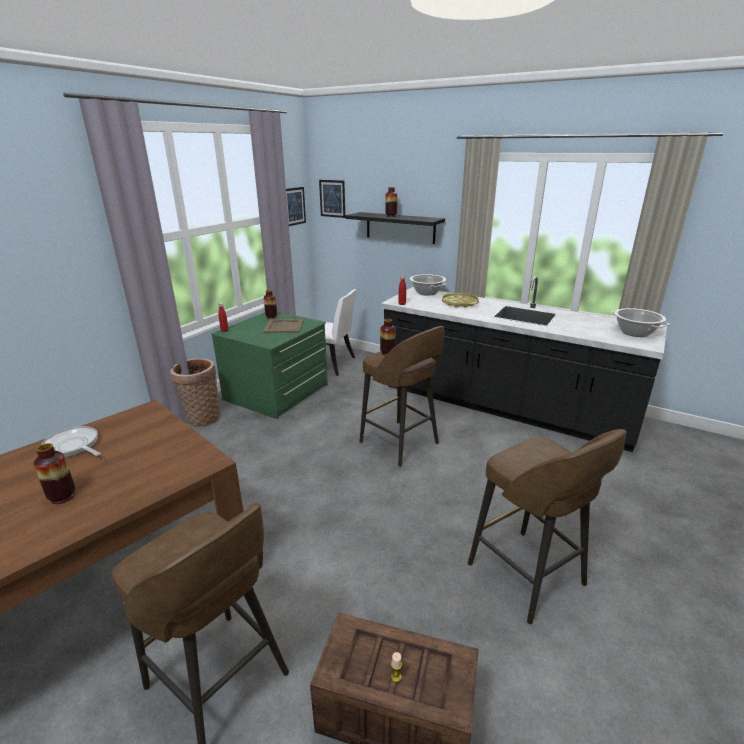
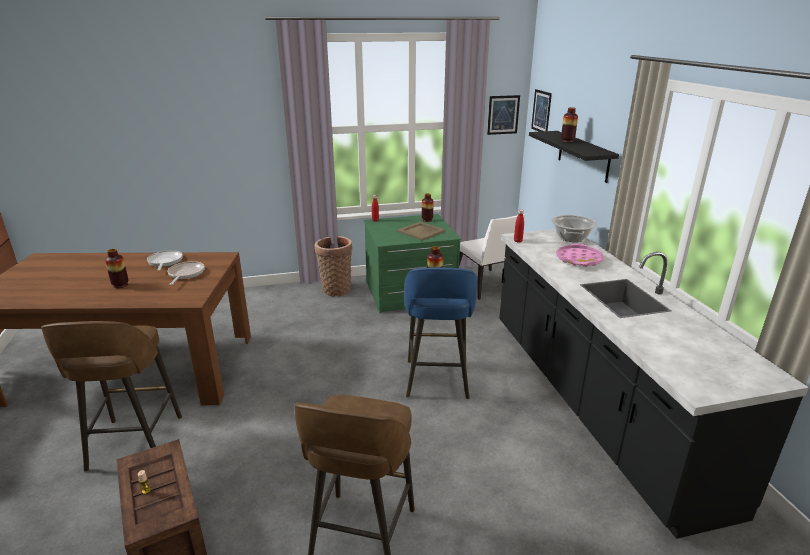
camera: 45 degrees right, 0 degrees up
brown stool [359,326,444,467] -> blue stool [404,267,477,399]
yellow tray [442,293,479,308] -> pink tray [557,243,604,267]
cooking pot [610,308,670,337] -> none
none -> frying pan [167,261,205,285]

